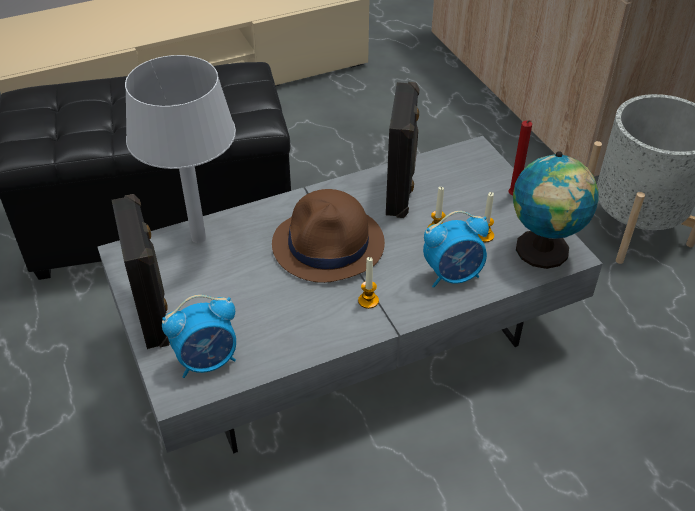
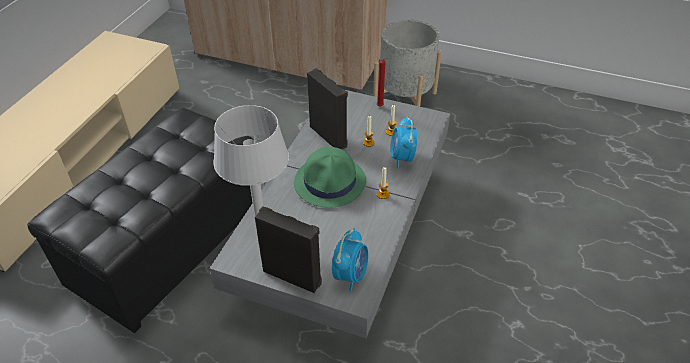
camera: 45 degrees left, 0 degrees up
brown hat [272,189,385,283] -> green hat [294,147,366,208]
alarm clock [423,211,489,288] -> alarm clock turned 150 degrees clockwise [391,117,417,167]
globe [513,151,599,269] -> none

